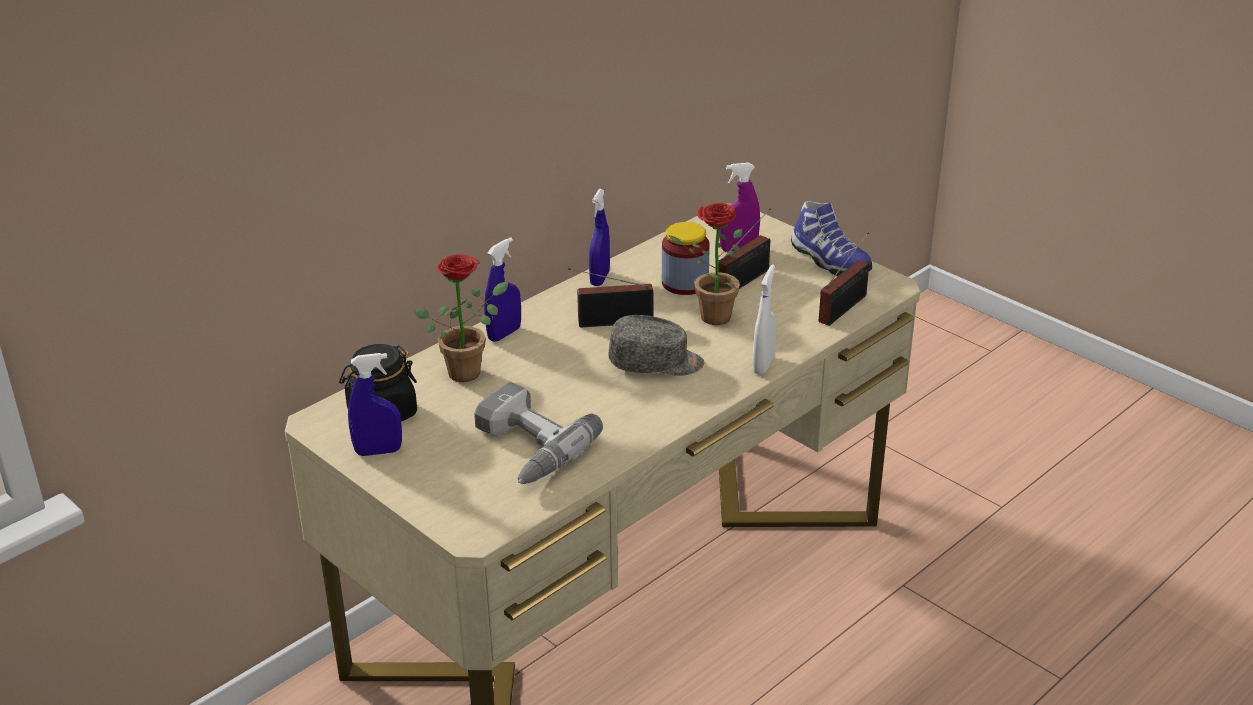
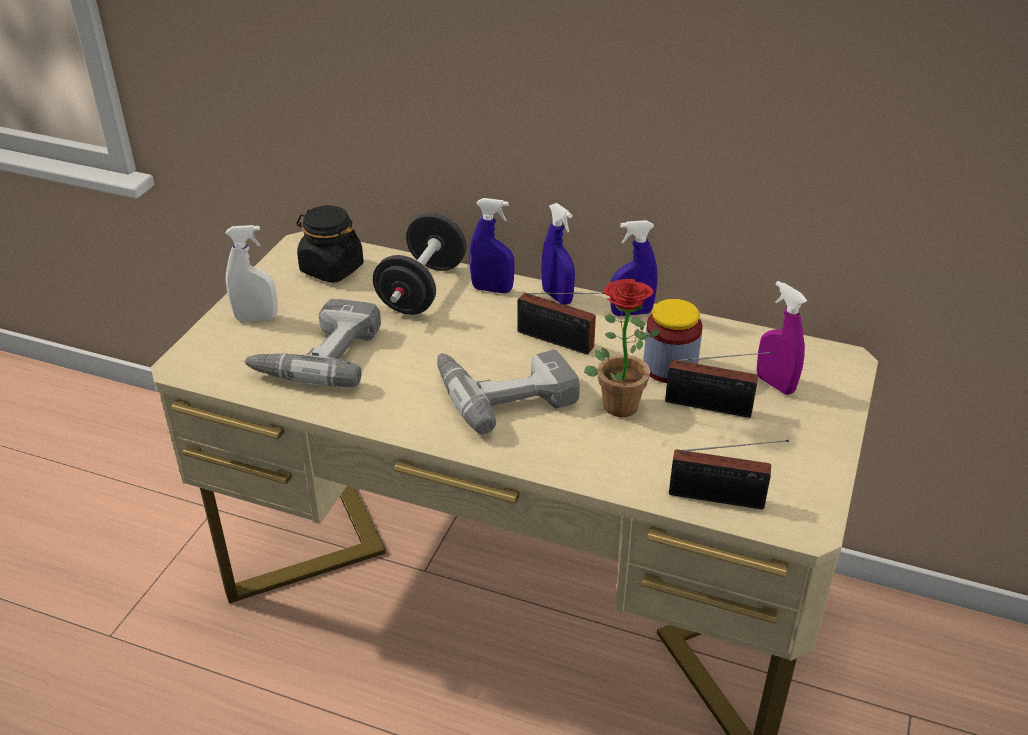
camera: 65 degrees right, 5 degrees up
blue spray bottle [348,353,402,456] -> blue spray bottle moved to [541,203,575,305]
potted plant [414,254,508,382] -> black dumbbell [373,213,466,315]
radio [568,268,653,327] -> radio turned 150 degrees clockwise [517,292,605,355]
grey cap [608,315,704,376] -> power drill [437,350,580,434]
white spray bottle [753,264,777,375] -> white spray bottle moved to [225,225,278,321]
shoe [791,201,872,277] -> none

